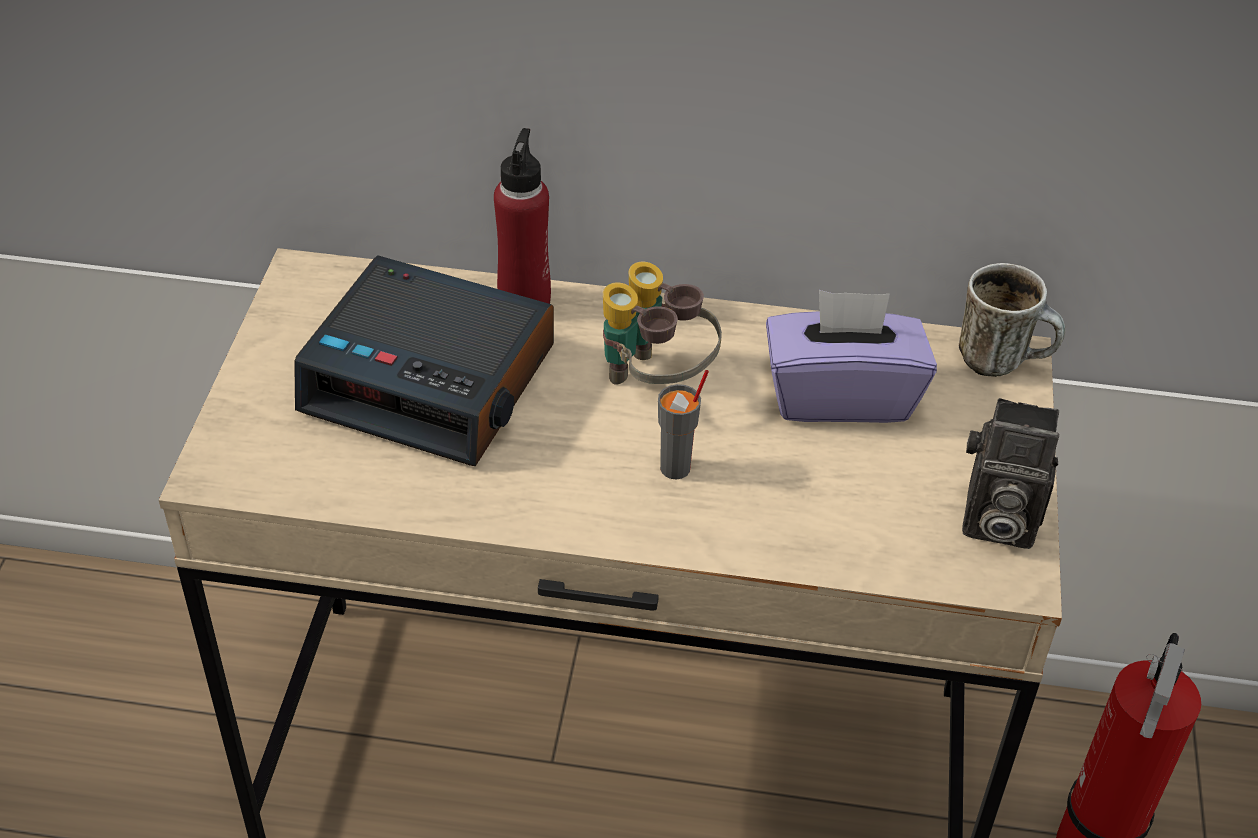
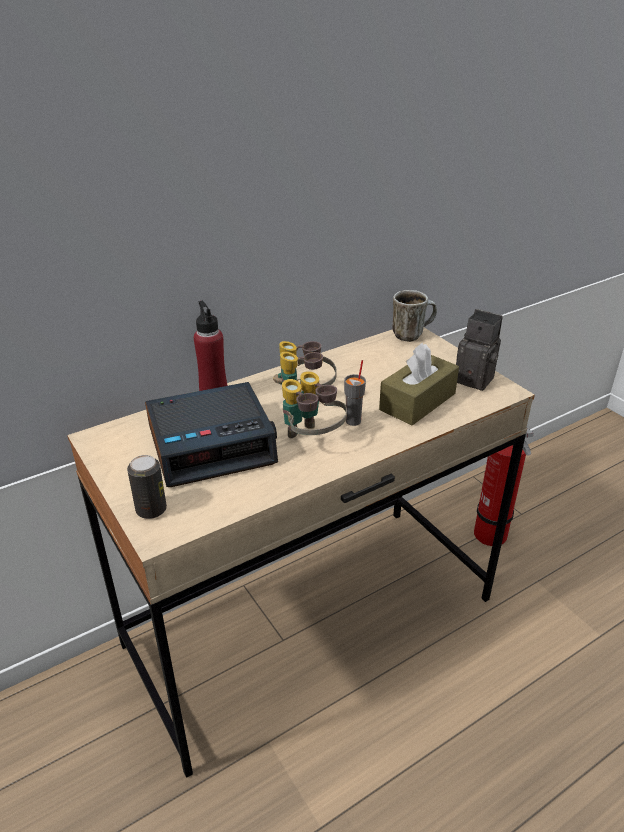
camera: 40 degrees left, 10 degrees down
purple tissue box [766,290,937,423] -> none
camera [962,398,1059,549] -> camera turned 120 degrees counterclockwise [456,309,503,391]
none -> can [127,455,167,519]
none -> binoculars [282,371,347,438]
none -> brown tissue box [379,343,459,425]

